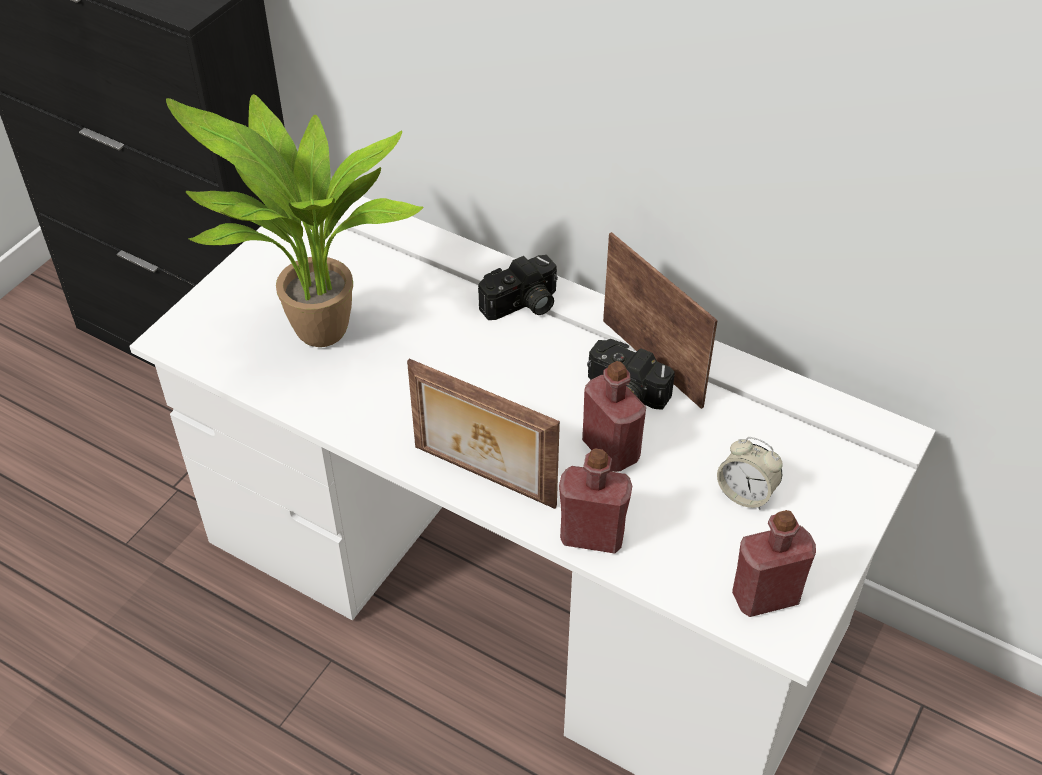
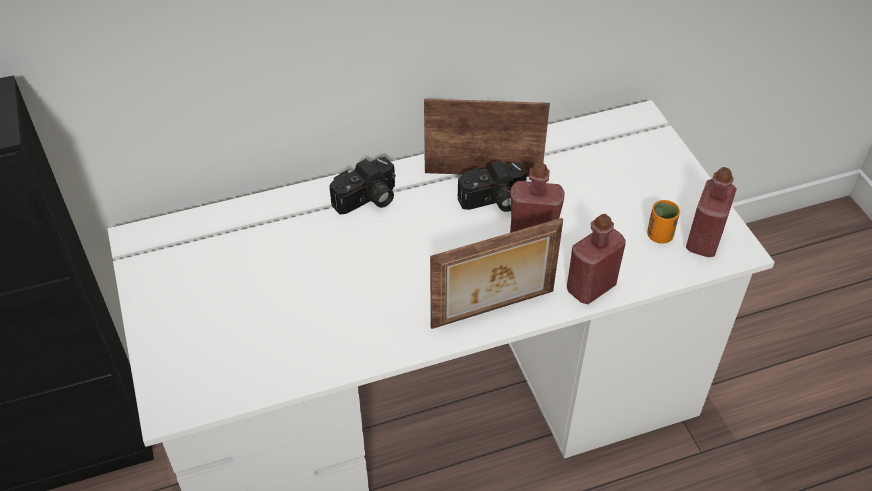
camera: 50 degrees left, 0 degrees up
potted plant [166,94,423,347] -> none
camera [478,255,558,320] -> camera turned 45 degrees clockwise [329,157,396,215]
alarm clock [717,437,783,510] -> none
none -> orange cup [647,200,680,244]

